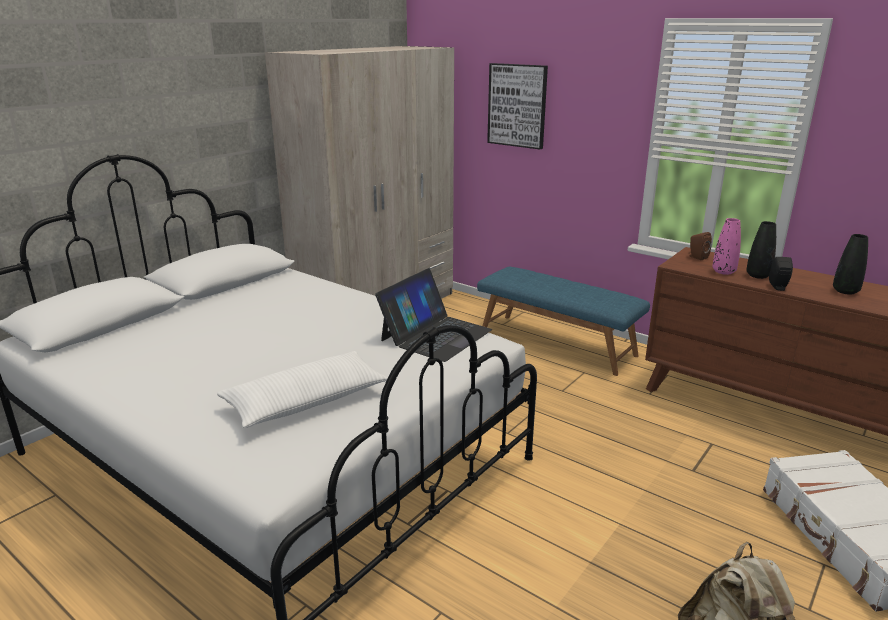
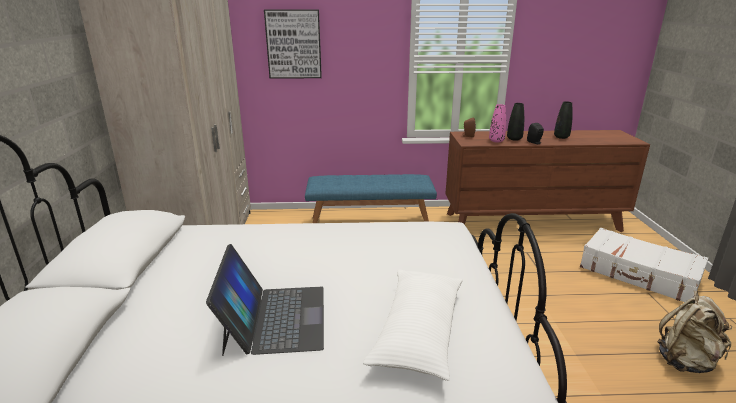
camera: 40 degrees left, 0 degrees up
laptop [375,268,492,362] -> laptop moved to [206,244,324,356]

